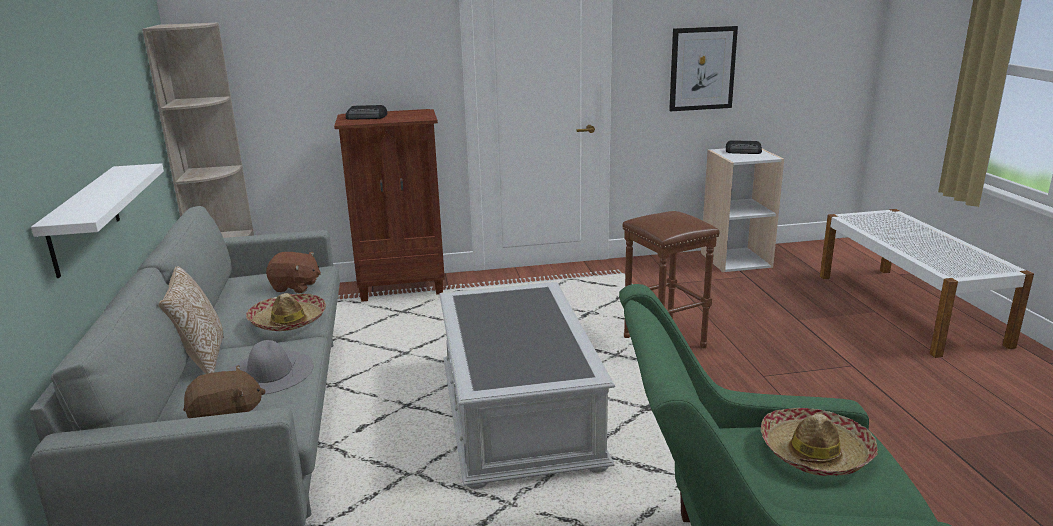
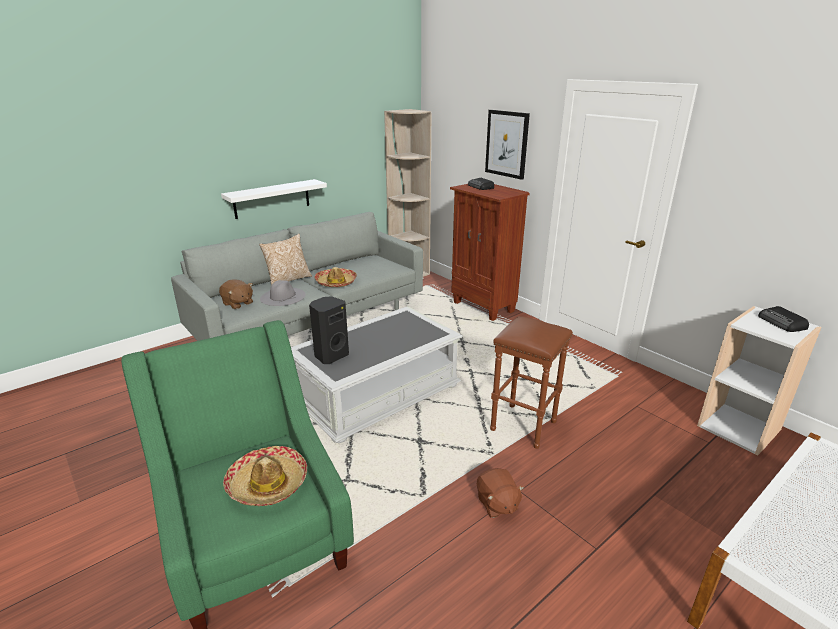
camera: 60 degrees right, 5 degrees up
brown plush toy [266,252,321,293] -> brown plush toy moved to [477,468,524,518]
picture [669,26,738,111] -> picture moved to [485,110,530,180]
none -> black speaker [309,296,349,364]

